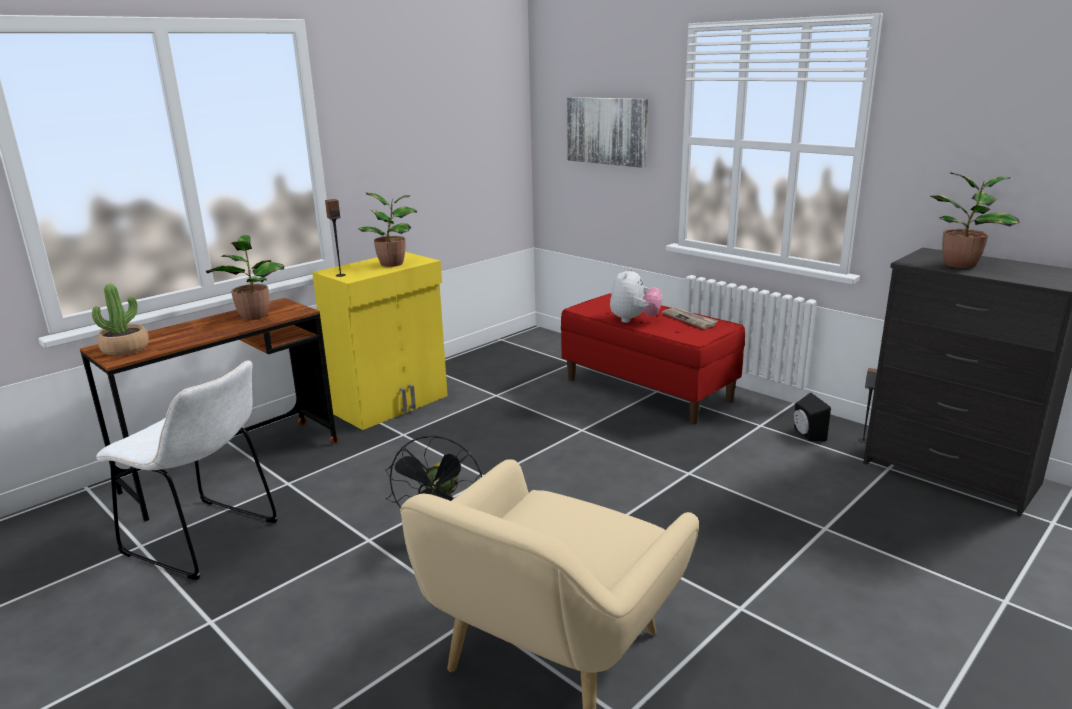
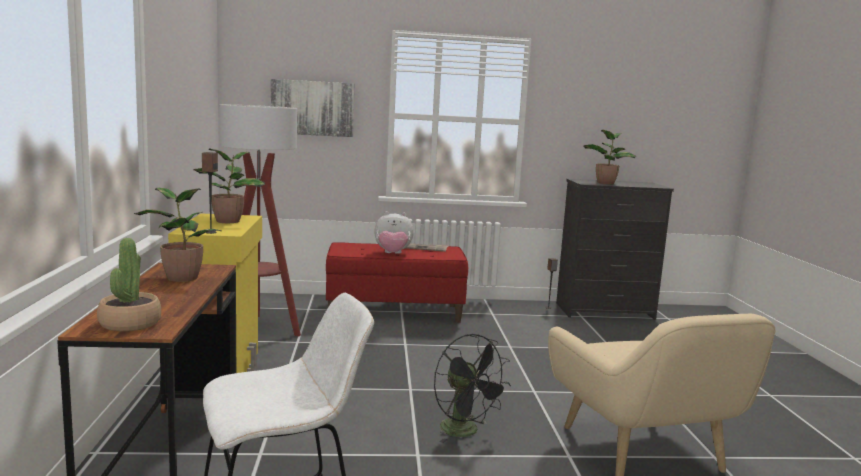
camera: 50 degrees left, 10 degrees down
plush toy [610,267,662,323] -> plush toy turned 120 degrees clockwise [374,212,414,254]
black speaker [794,392,831,441] -> none
none -> floor lamp [219,104,301,336]

